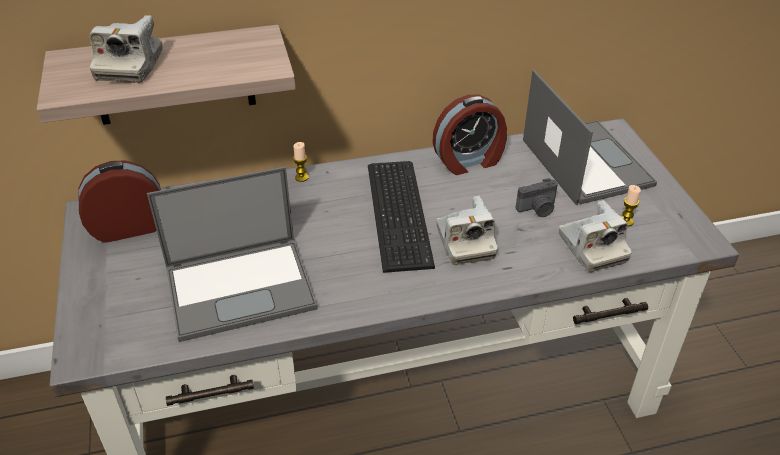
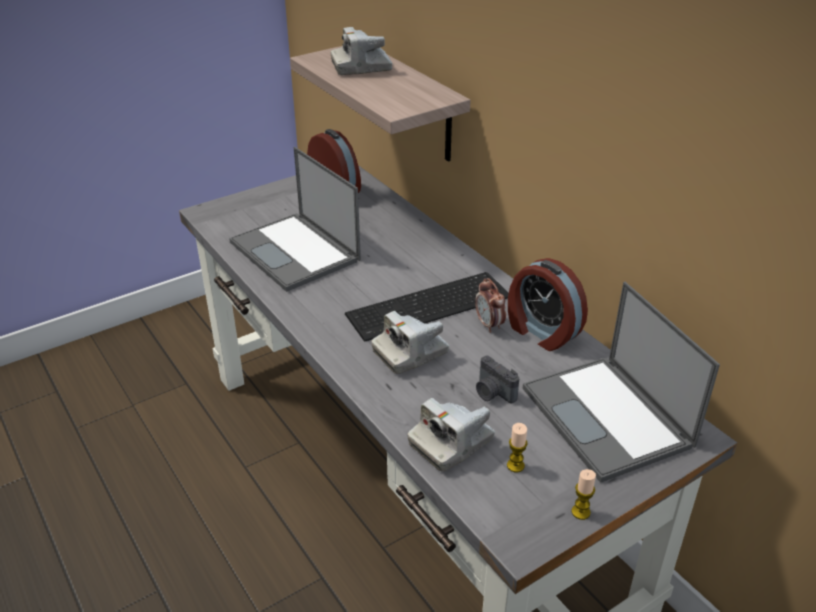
camera: 70 degrees right, 5 degrees down
candle [293,142,309,182] -> candle moved to [571,469,596,520]
laptop [523,70,657,205] -> laptop turned 105 degrees clockwise [523,282,720,483]
none -> alarm clock [475,278,506,333]

